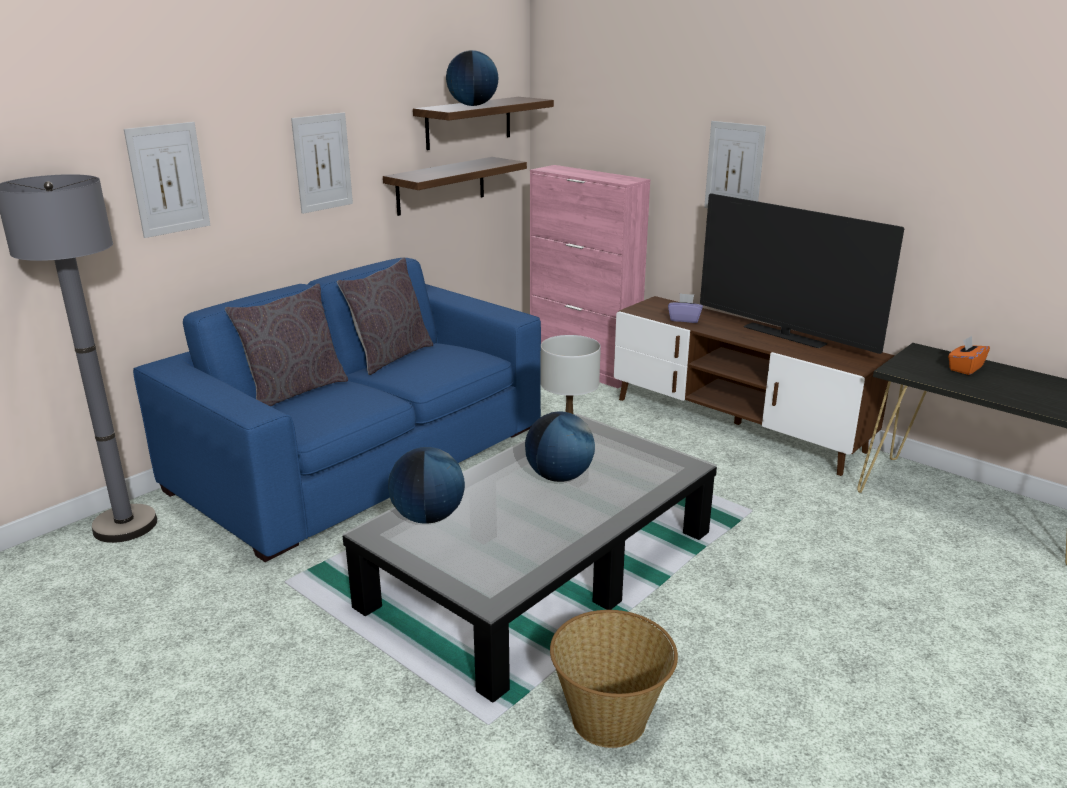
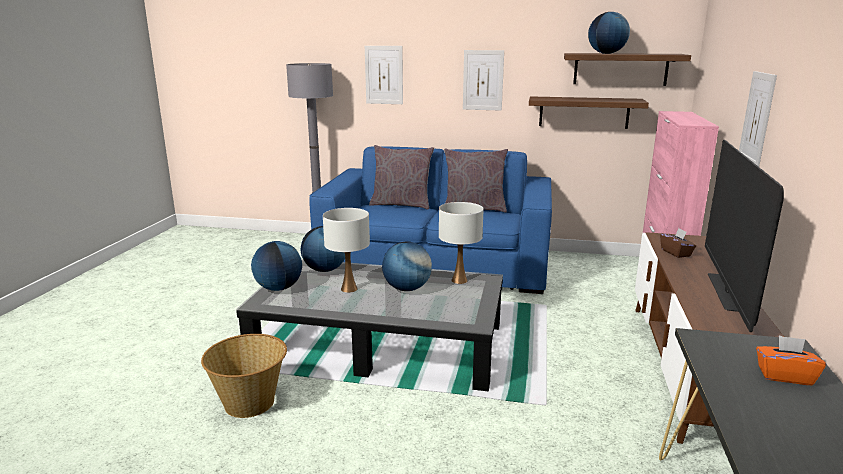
camera: 60 degrees right, 5 degrees down
purple tissue box [668,293,703,323] -> brown tissue box [660,228,696,258]
none -> globe [251,241,302,291]
none -> white table lamp [323,208,370,293]

